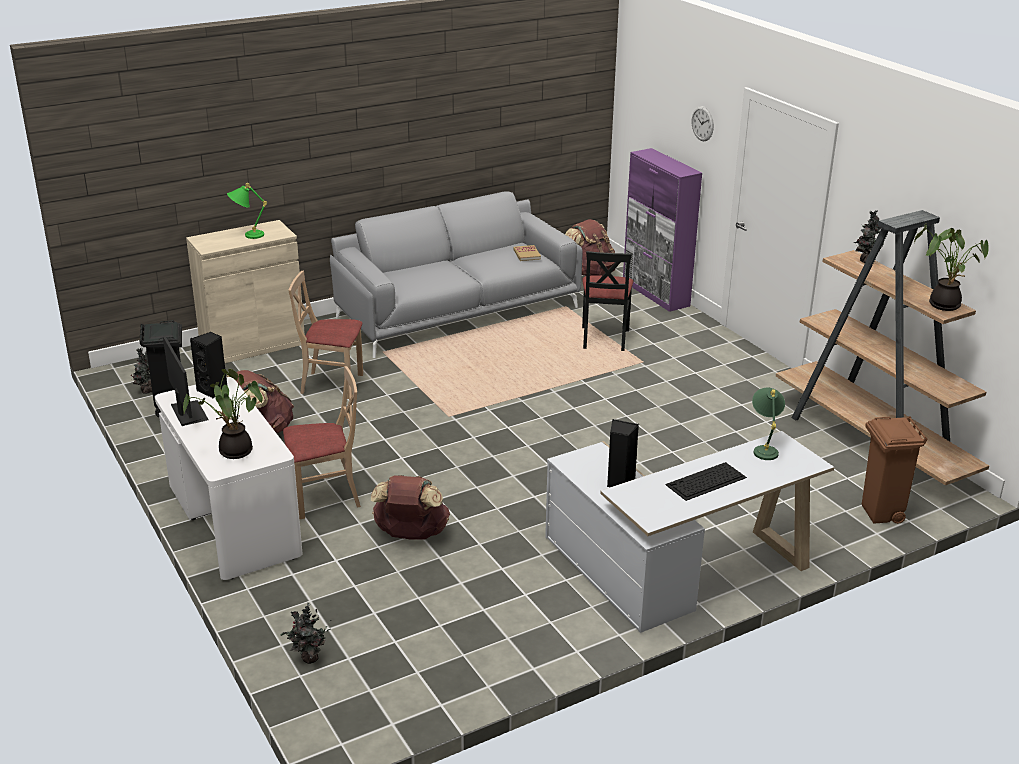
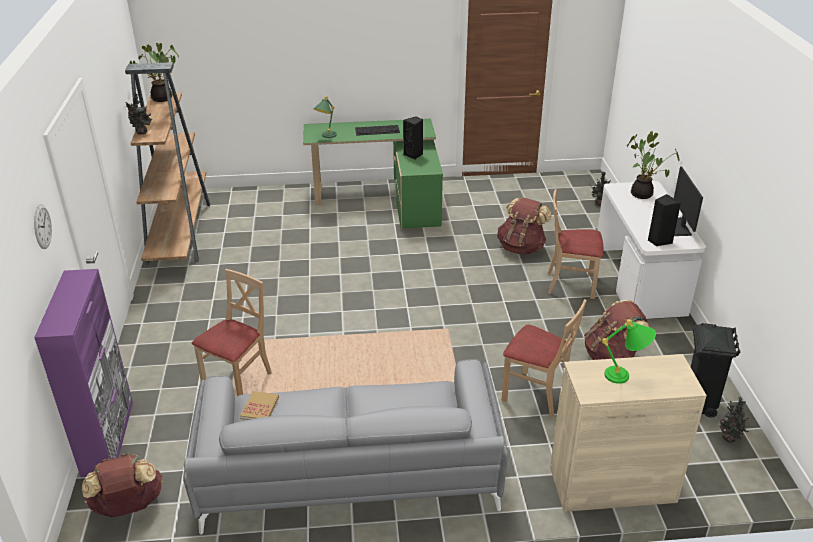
camera: 155 degrees left, 5 degrees up
white desk [545,431,834,633] -> green desk [303,119,443,229]
black chair [582,251,633,351] -> beige chair [192,269,272,396]
brown trash can [862,416,928,524] -> none

